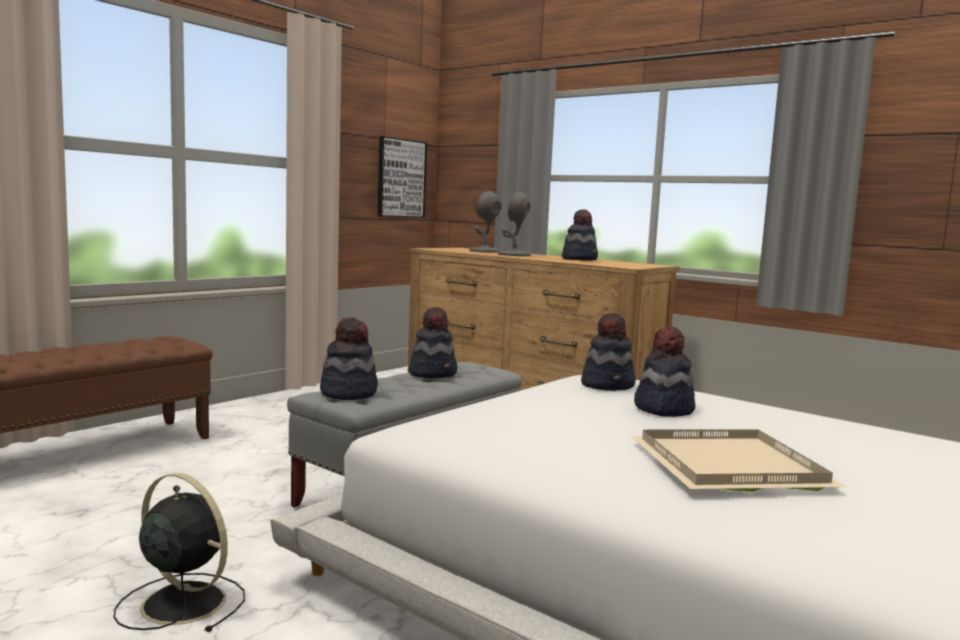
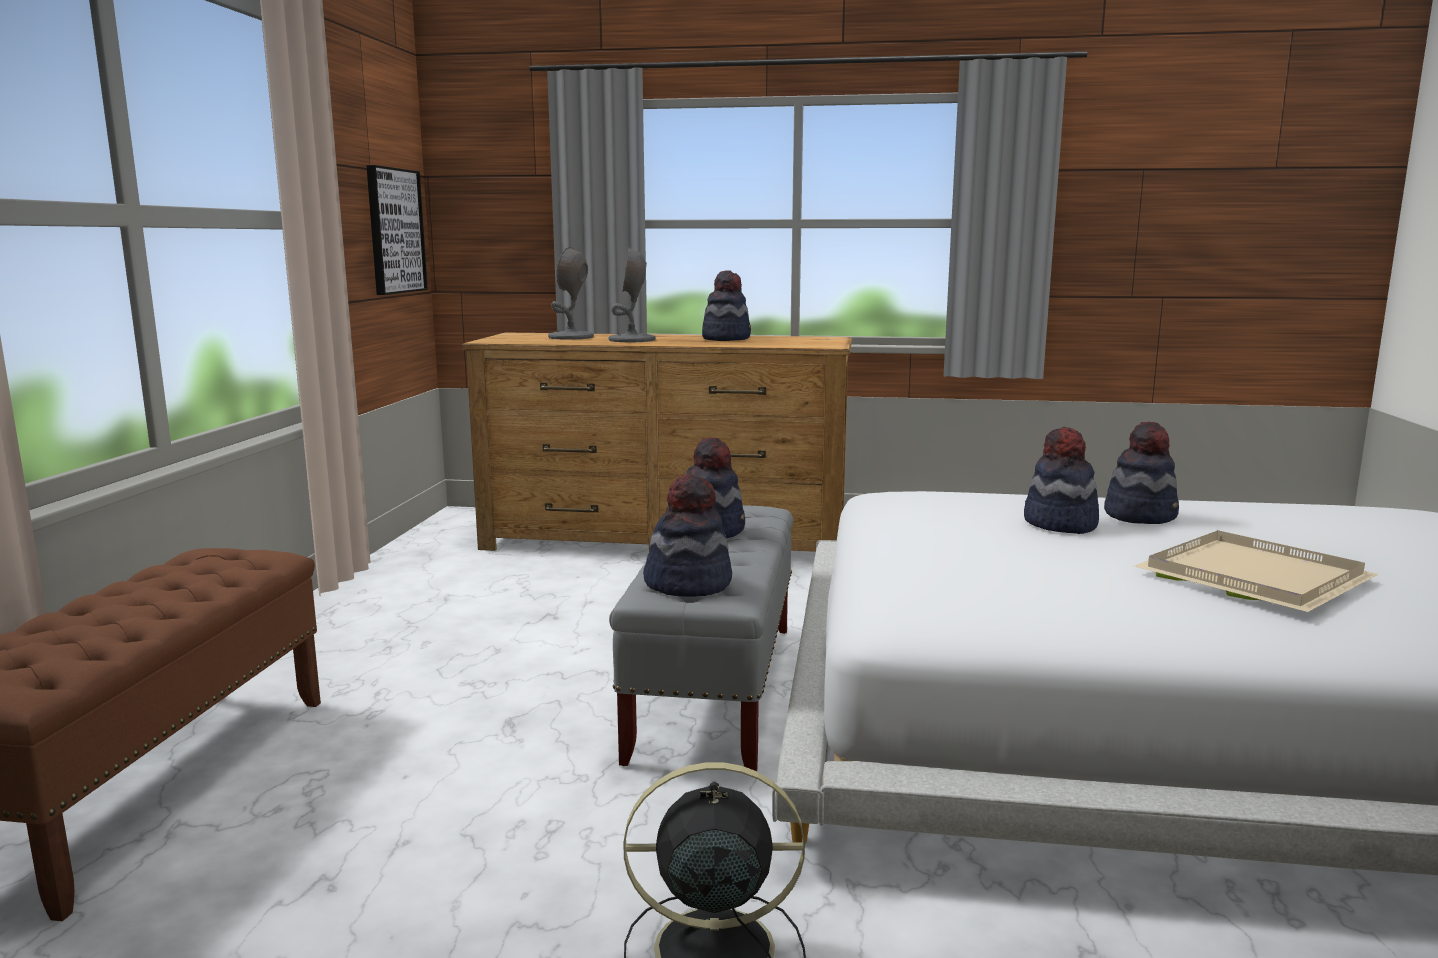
camera: 30 degrees left, 5 degrees up
hat [581,313,636,391] -> hat moved to [1104,421,1179,524]

